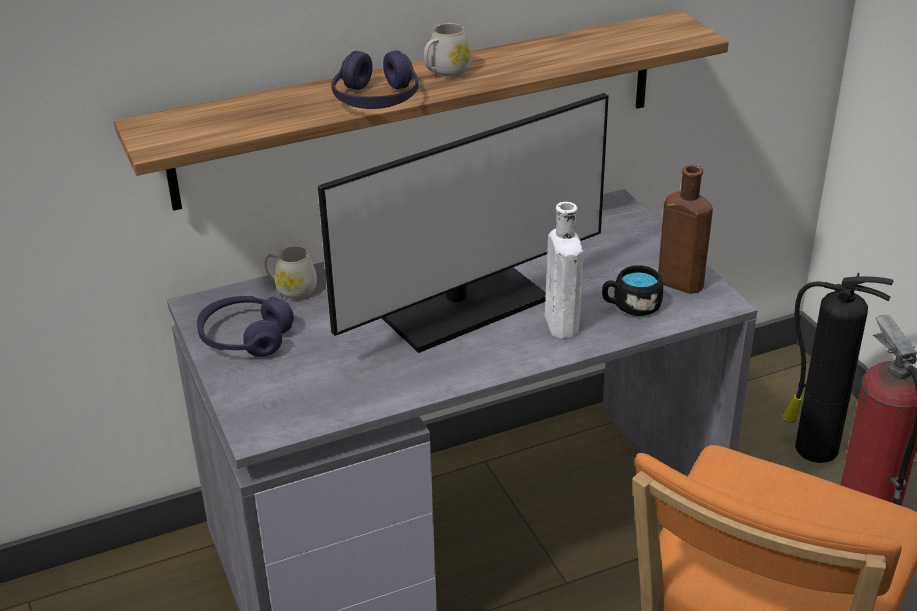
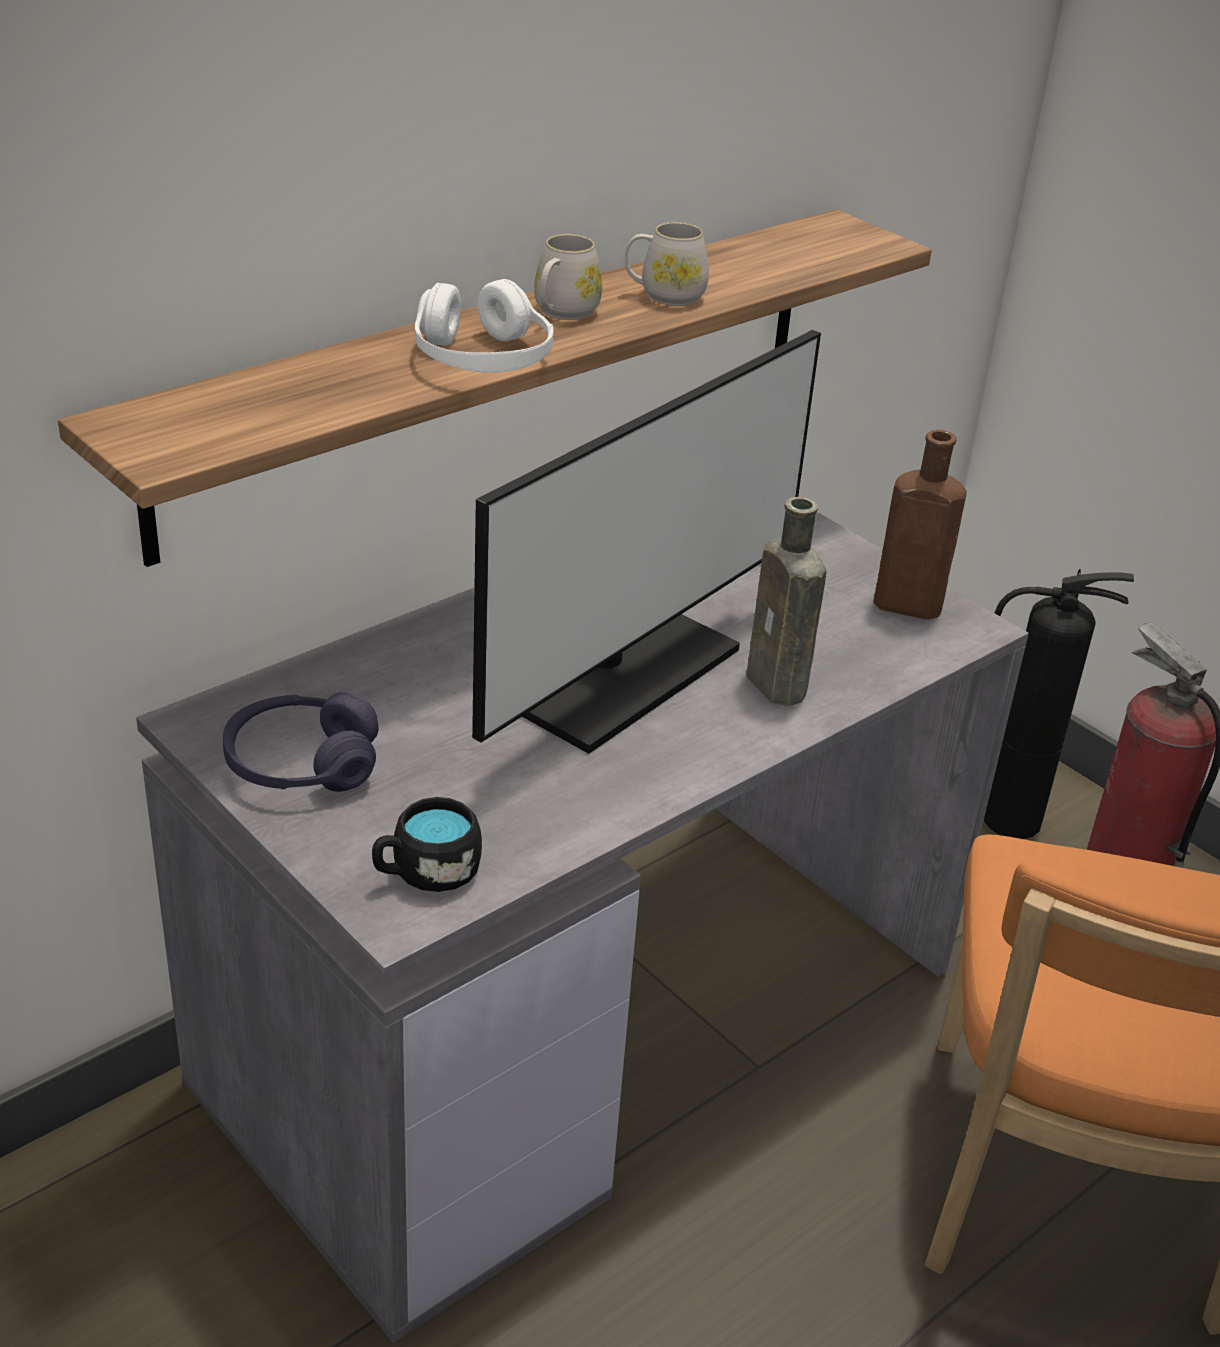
camera: 20 degrees left, 0 degrees up
white mug [265,247,317,299] -> white mug moved to [625,222,709,306]
purple headphones [331,50,418,109] -> white headphones [415,279,554,373]
white bottle [545,202,583,339] -> brown bottle [747,497,826,706]
black mug [602,265,663,316] -> black mug moved to [372,797,482,892]

